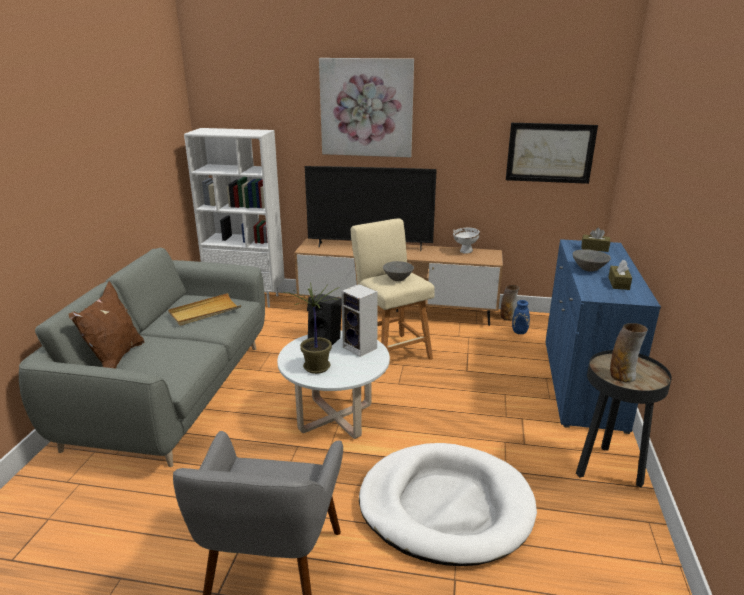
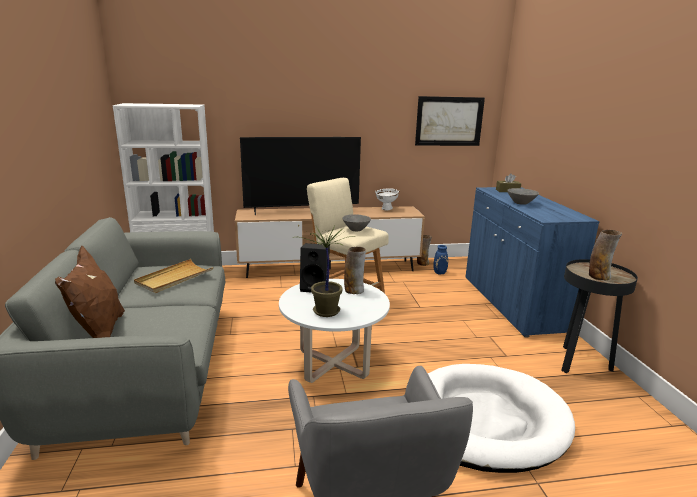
camera: 20 degrees left, 5 degrees down
picture [319,58,414,157] -> none
speaker [341,284,378,357] -> vase [344,247,366,294]
brown tissue box [609,260,632,290] -> none

